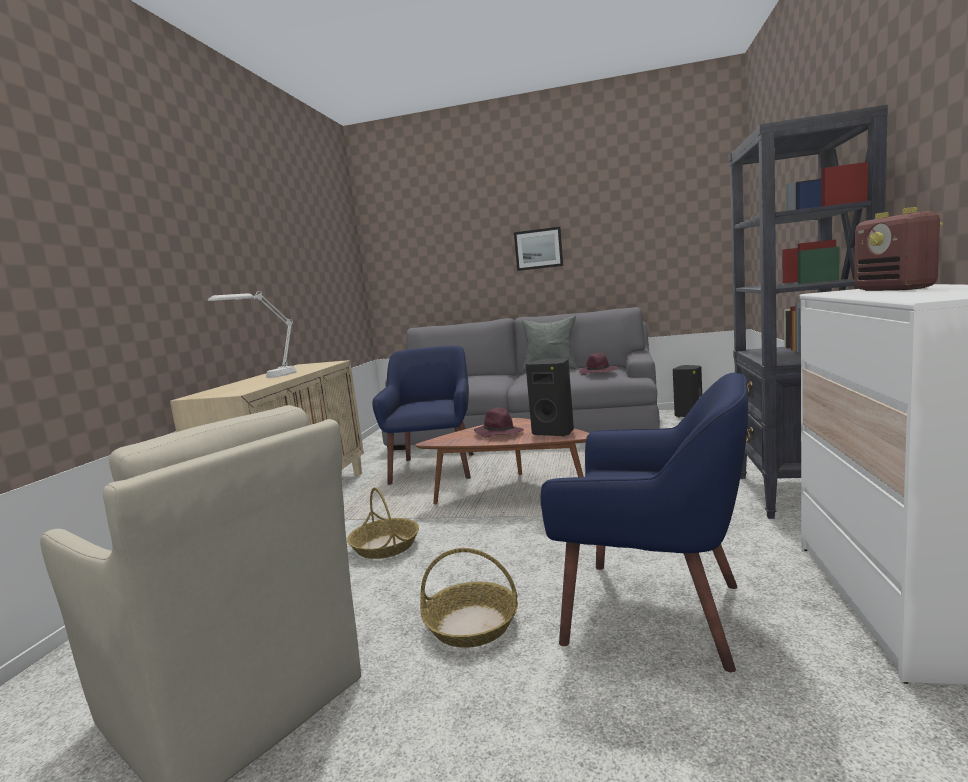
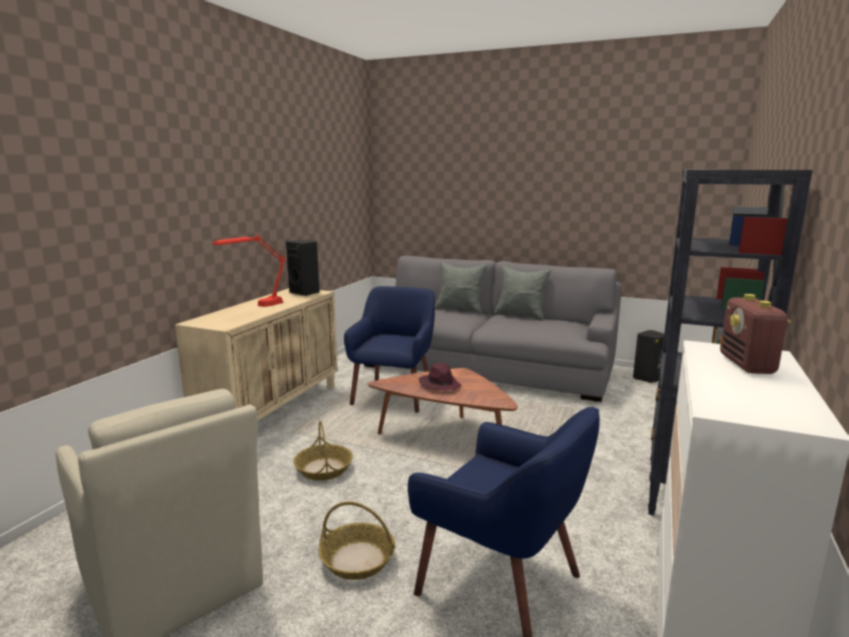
camera: 10 degrees right, 5 degrees up
white table lamp [208,291,297,378] -> red table lamp [212,234,286,307]
picture [514,227,563,271] -> none
black speaker [526,358,574,437] -> black speaker moved to [286,240,319,296]
purple hat [579,353,617,375] -> none
none -> grey pillow [435,262,487,314]

